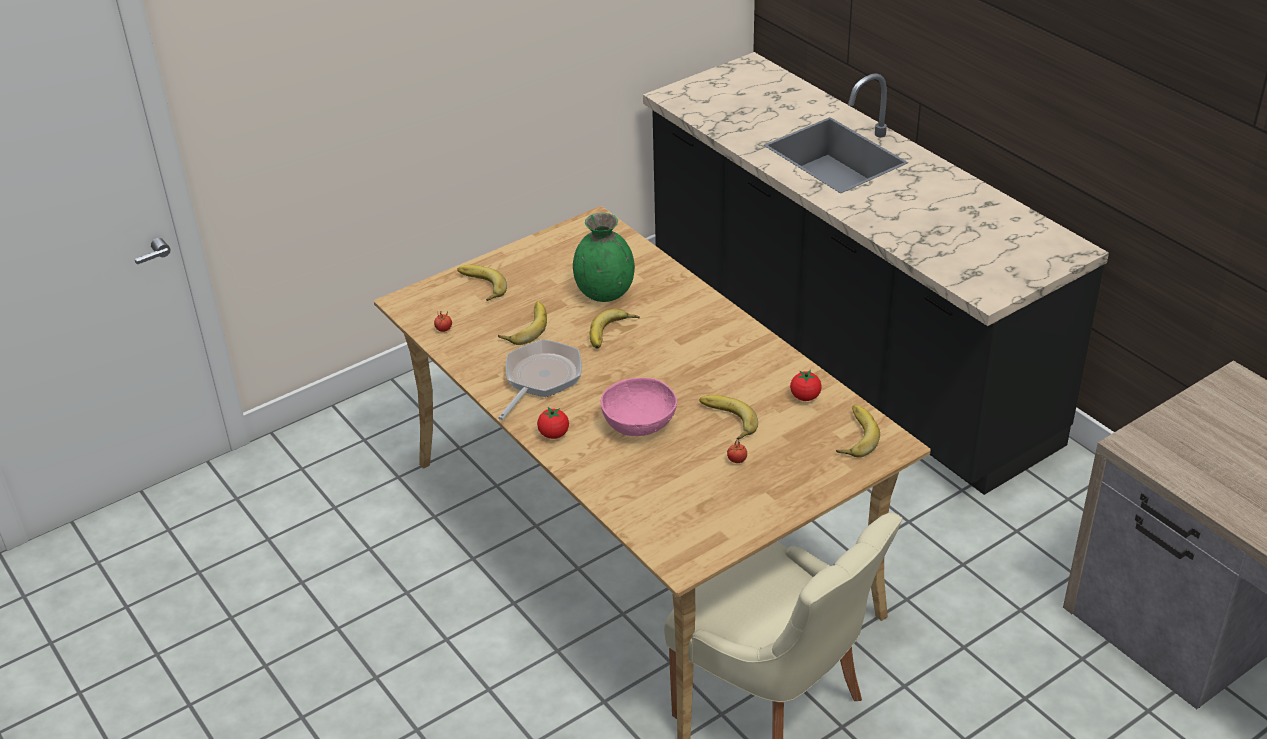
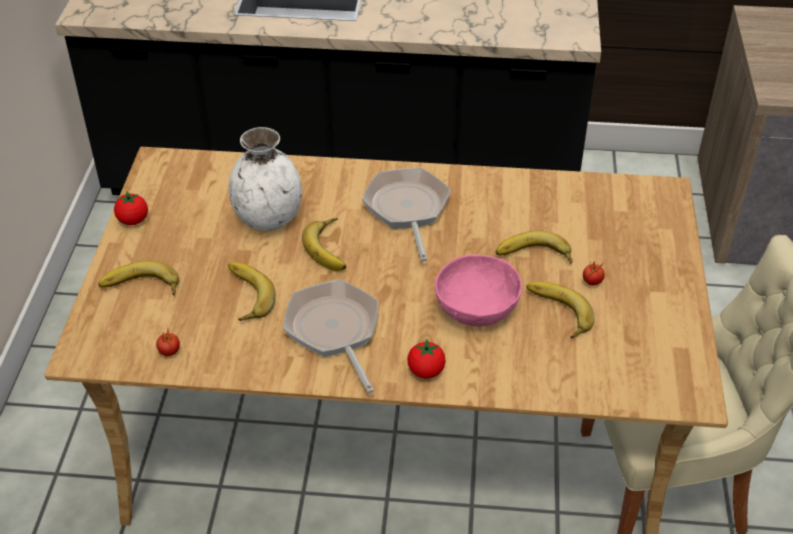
camera: 50 degrees left, 5 degrees up
green vase [573,213,635,302] -> white vase [228,127,302,231]
tomato [790,370,822,401] -> tomato moved to [114,192,148,225]
banana [836,405,880,458] -> banana moved to [526,282,595,338]
none -> frying pan [362,168,451,262]

